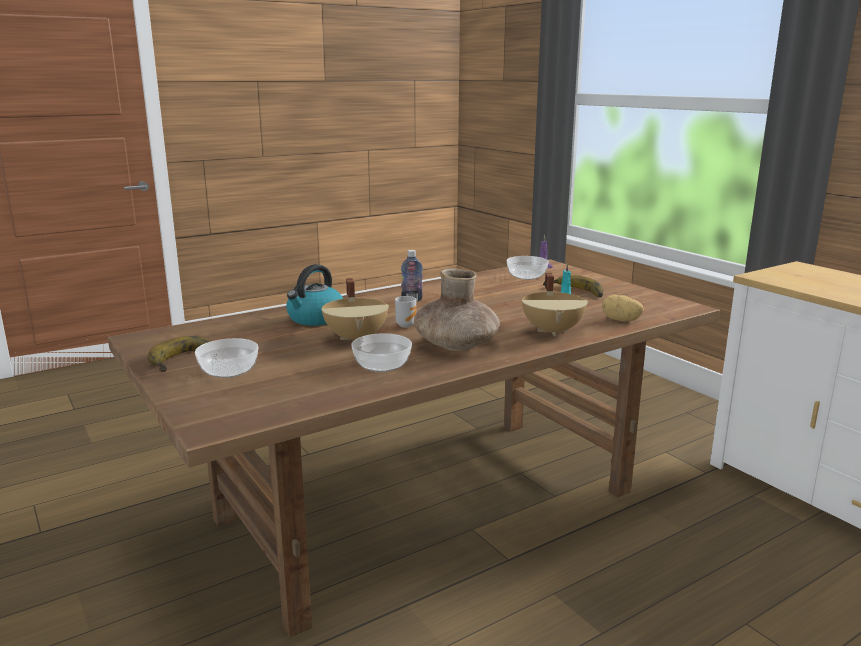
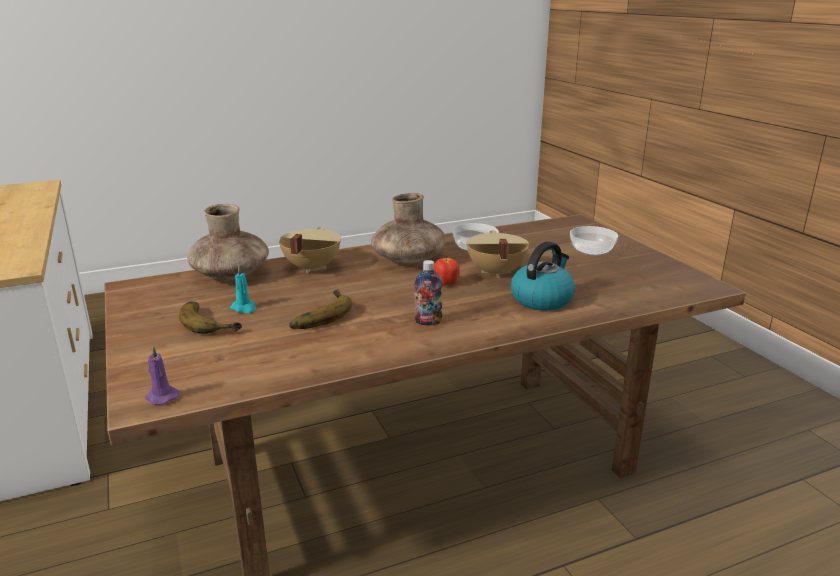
camera: 170 degrees left, 5 degrees up
banana [148,336,211,372] -> banana moved to [289,289,352,329]
mug [395,296,416,328] -> apple [434,256,460,286]
bowl [507,256,549,280] -> none
potato [602,295,643,322] -> brown vase [187,204,269,281]

